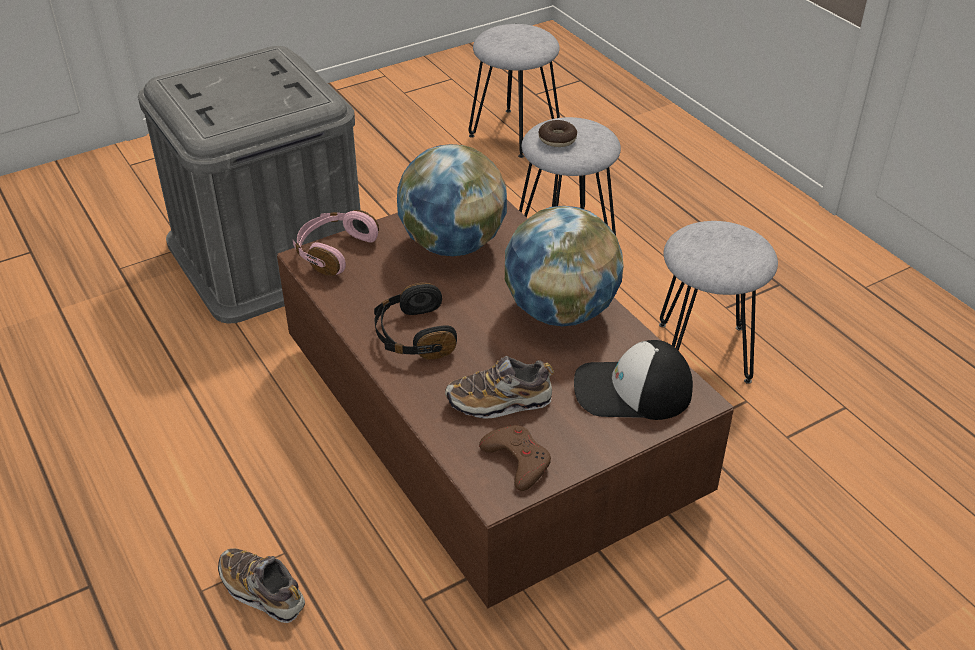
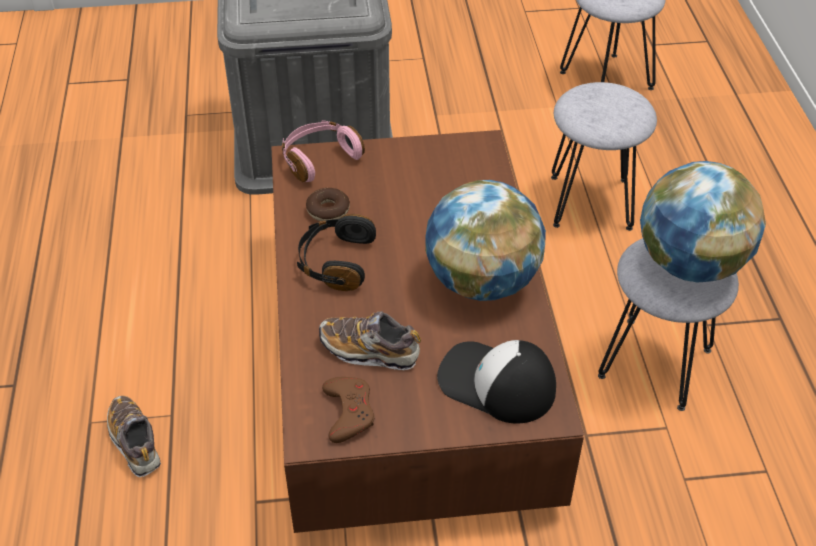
camera: 25 degrees right, 5 degrees up
globe [397,144,507,256] -> globe moved to [640,161,766,282]
donut [538,120,577,147] -> donut moved to [306,188,350,221]

